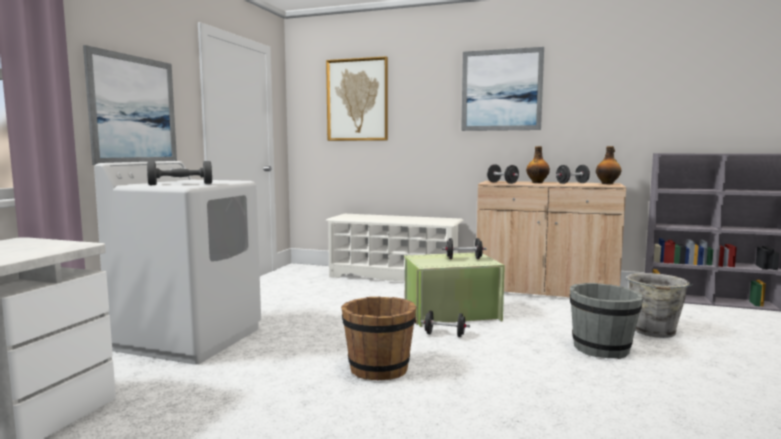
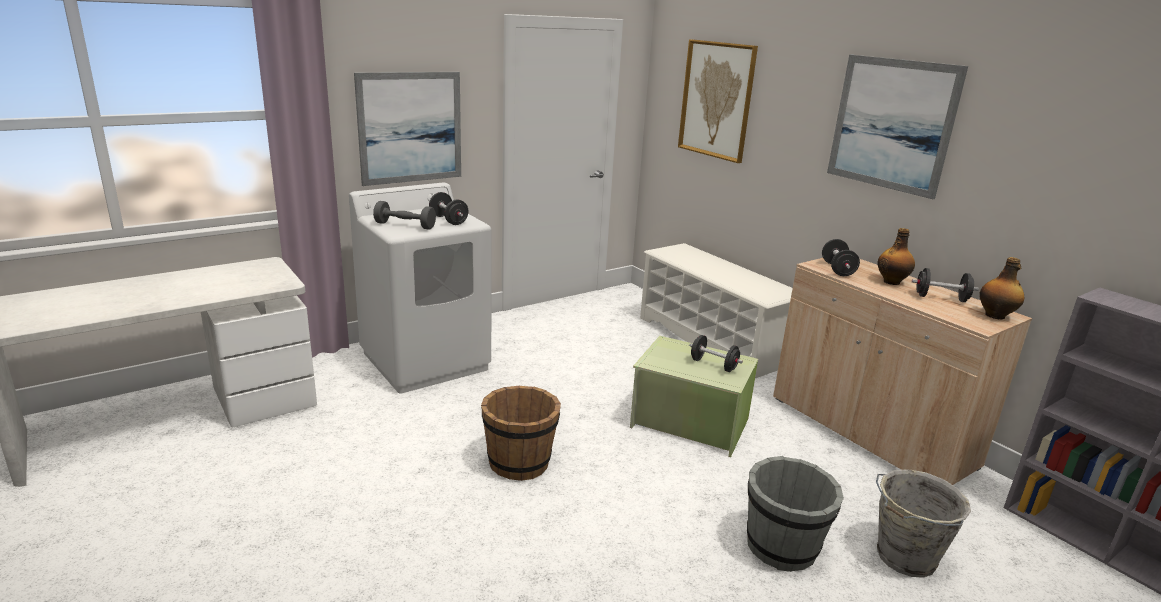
camera: 35 degrees right, 15 degrees up
black dumbbell [420,311,470,337] -> black dumbbell moved to [429,192,468,225]

